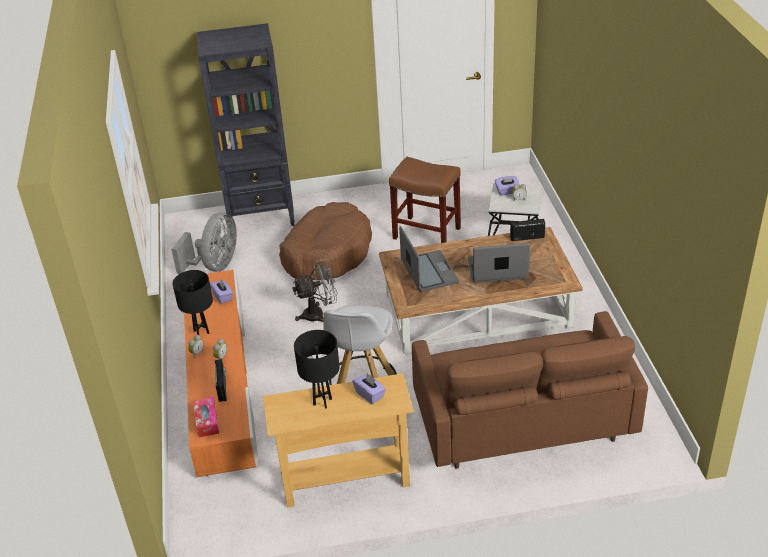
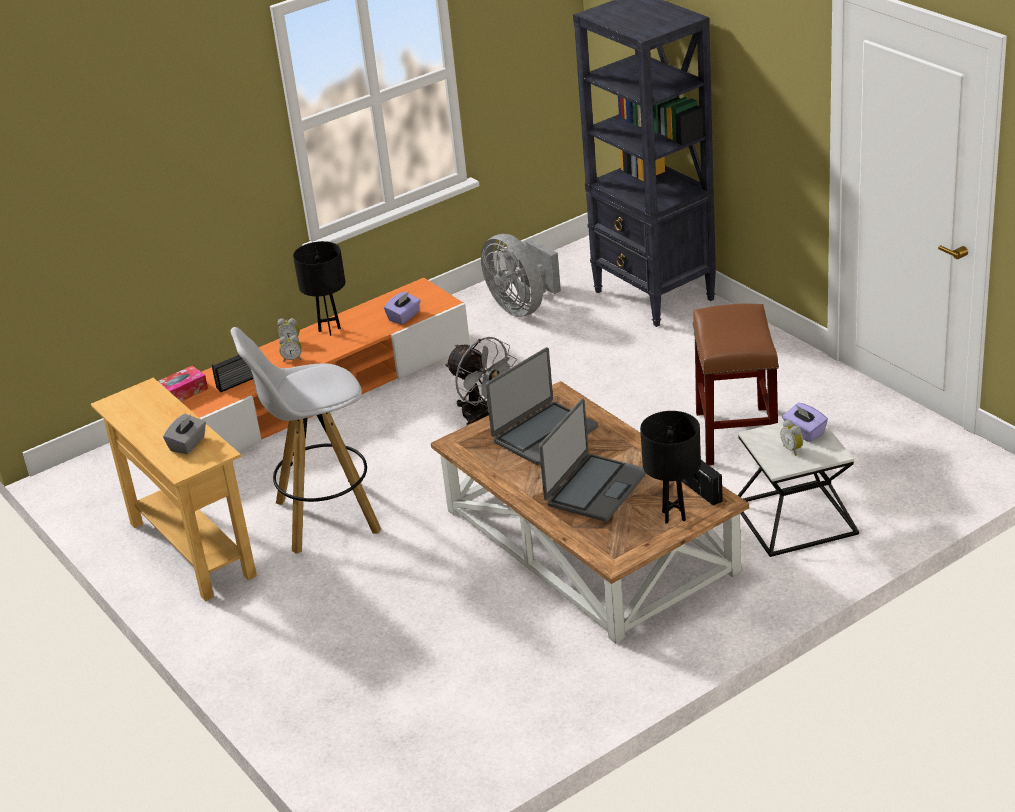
camera: 65 degrees right, 5 degrees down
grey fan [171,212,237,274] -> grey fan turned 60 degrees clockwise [481,234,561,317]
brown dog bed [279,202,372,280] -> none
black table lamp [294,330,339,408] -> black table lamp moved to [640,411,701,524]
purple tissue box [352,373,386,404] -> grey tissue box [163,414,206,454]
brown sofa [412,311,648,469] -> none
laptop [468,243,530,283] -> laptop turned 60 degrees clockwise [539,398,647,522]

